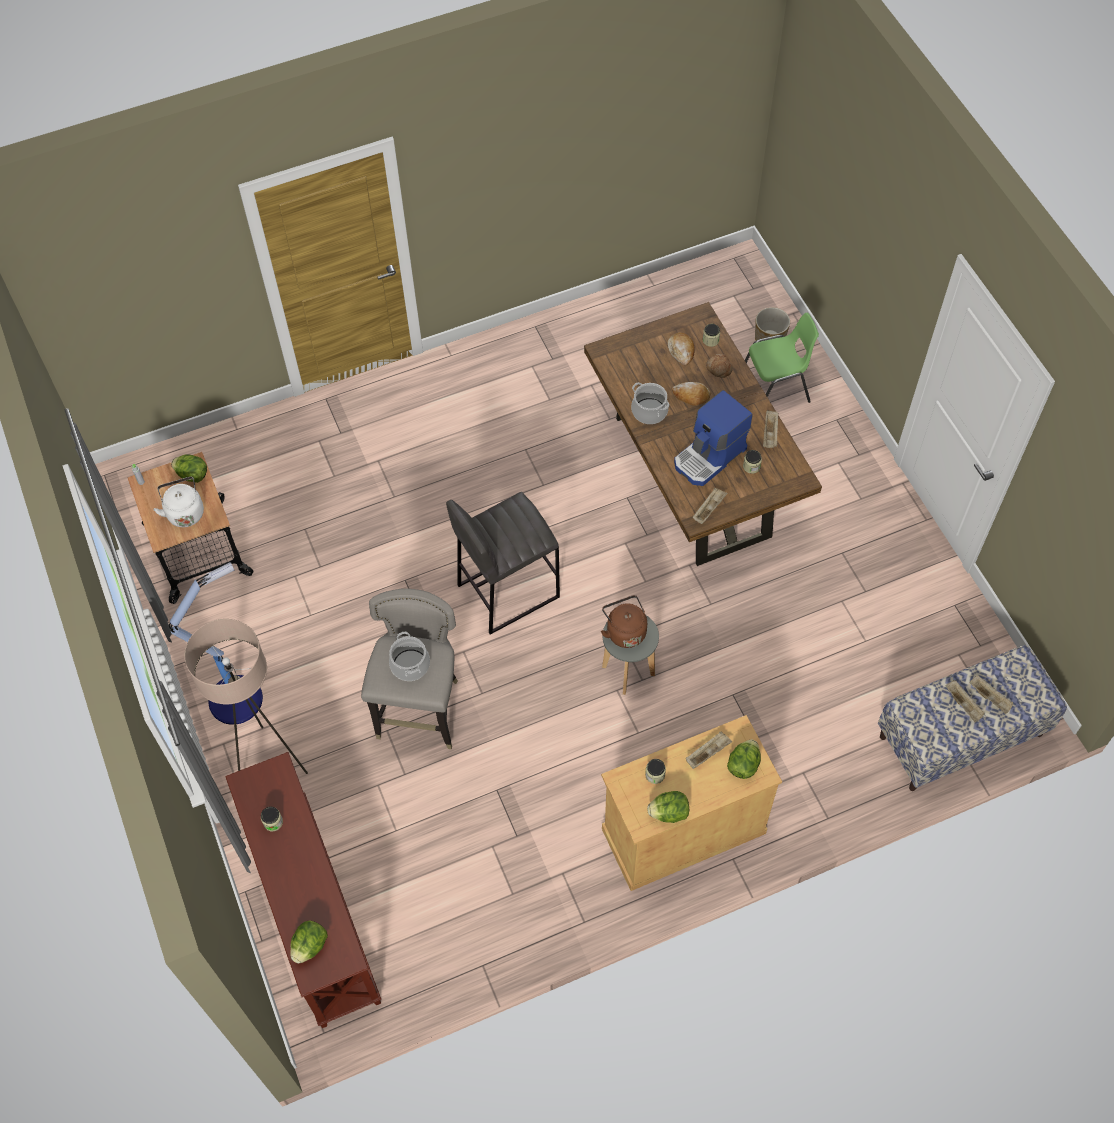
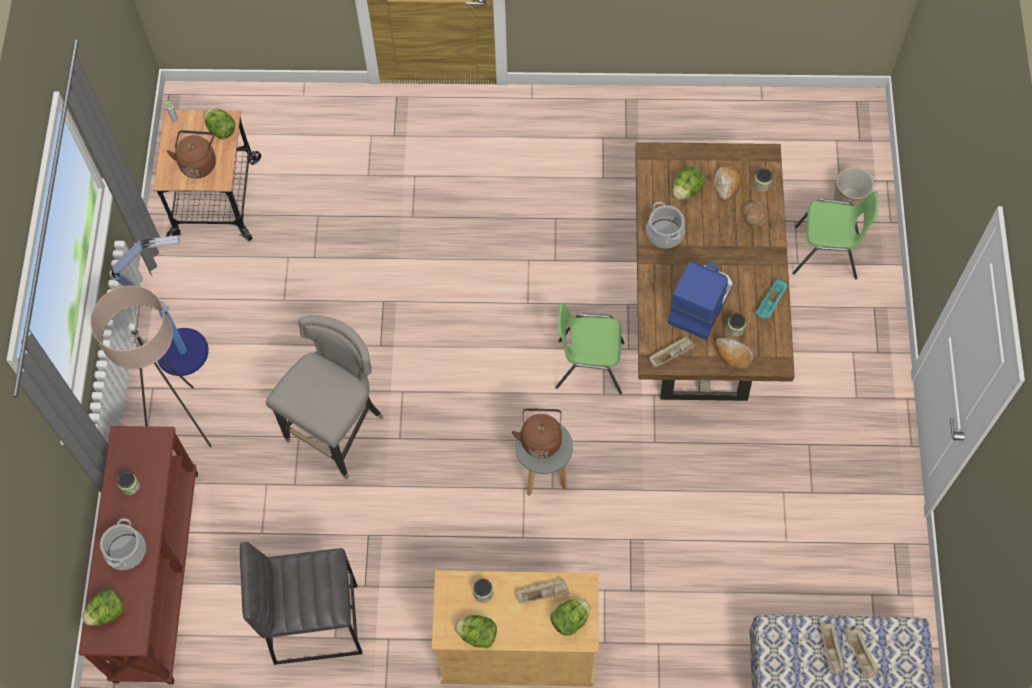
camera: 25 degrees right, 5 degrees up
white kettle [153,477,204,527] -> brown kettle [167,130,216,178]
cooking pot [389,632,430,681] -> cooking pot moved to [100,519,146,570]
grey stool [446,492,560,635] -> grey stool moved to [240,542,363,665]
bread [672,382,710,406] -> bread moved to [715,338,753,369]
coffee machine [674,390,753,486] -> coffee machine turned 135 degrees clockwise [668,262,733,340]
beige tray [763,410,778,448] -> turquoise tray [755,278,788,319]
none -> green chair [555,303,624,395]
none -> lettuce [673,167,705,200]

